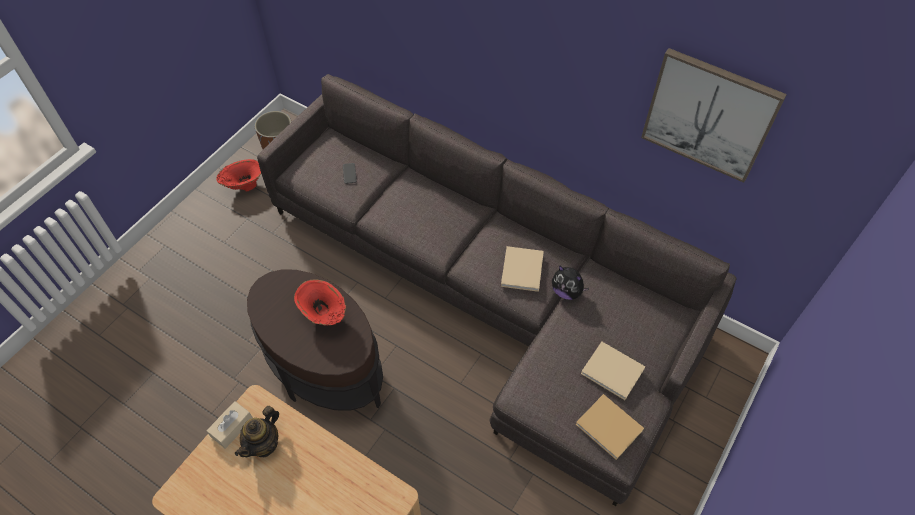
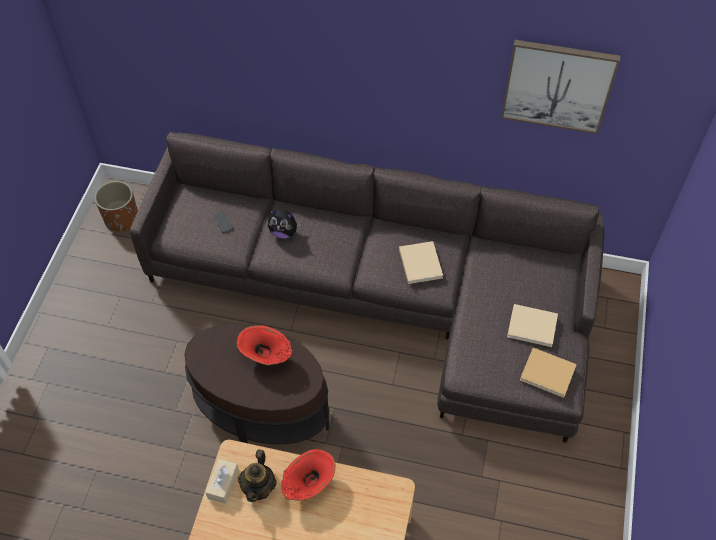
camera: 20 degrees left, 0 degrees up
red vase [216,159,261,191] -> red vase moved to [281,449,336,501]
plush toy [552,265,589,300] -> plush toy moved to [268,210,302,239]

